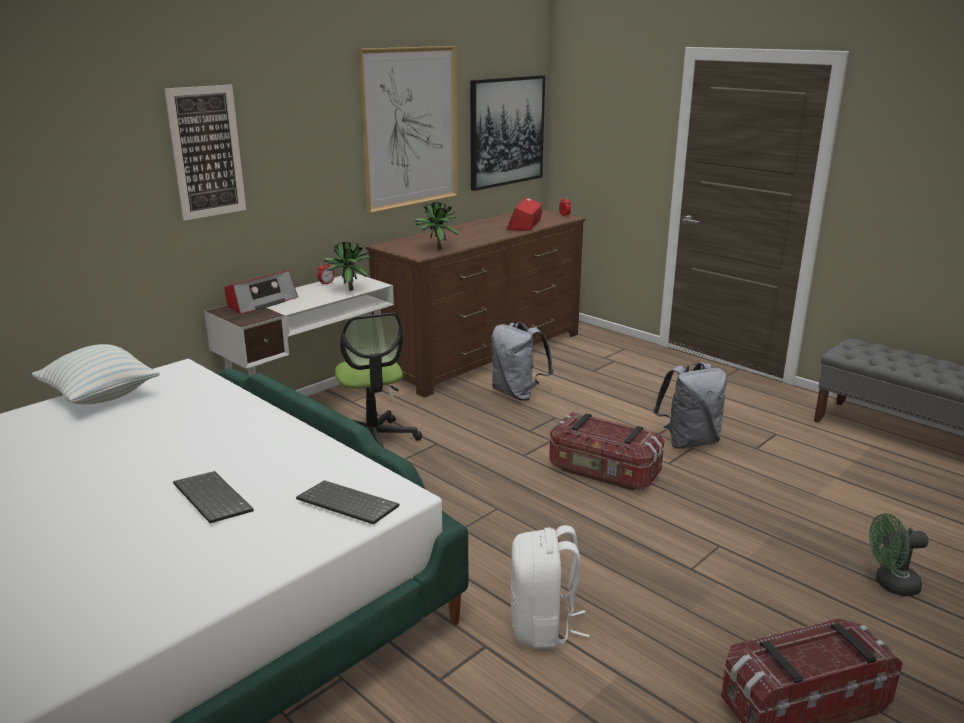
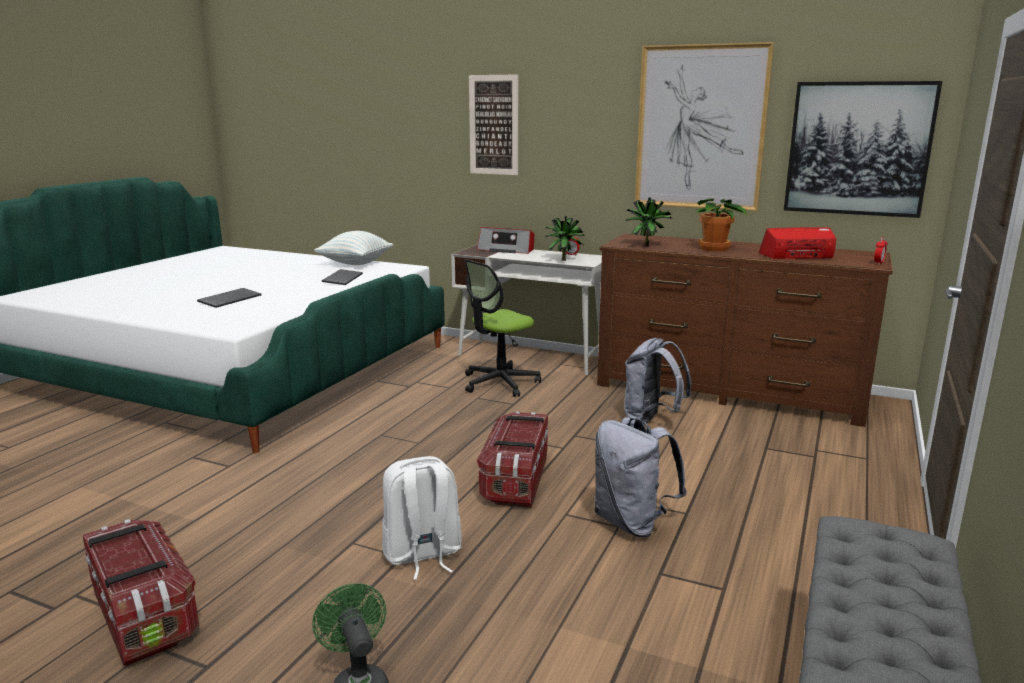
camera: 70 degrees right, 5 degrees down
keyboard [296,480,399,525] -> keyboard moved to [322,269,363,285]
white backpack [511,525,589,649] -> white backpack moved to [382,456,462,580]
none -> potted plant [695,198,747,251]

